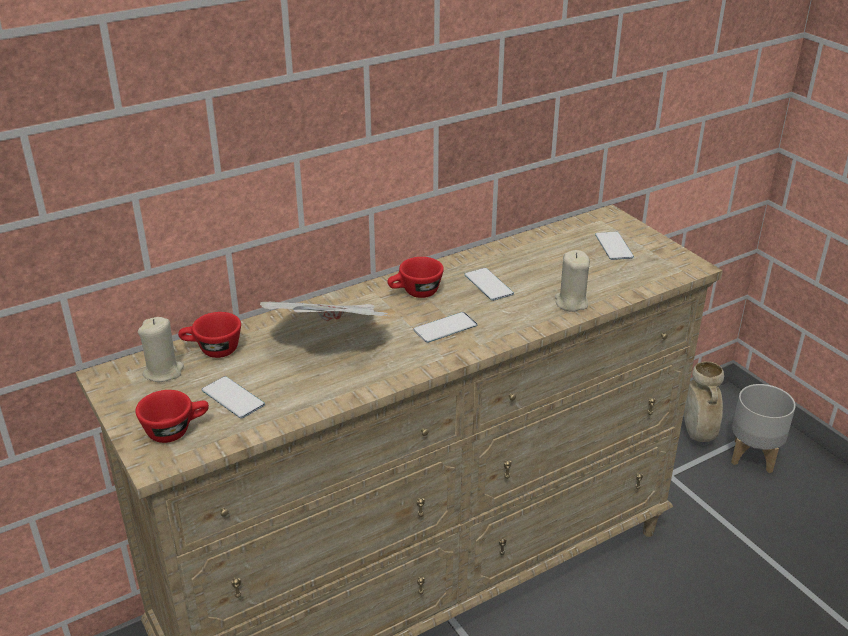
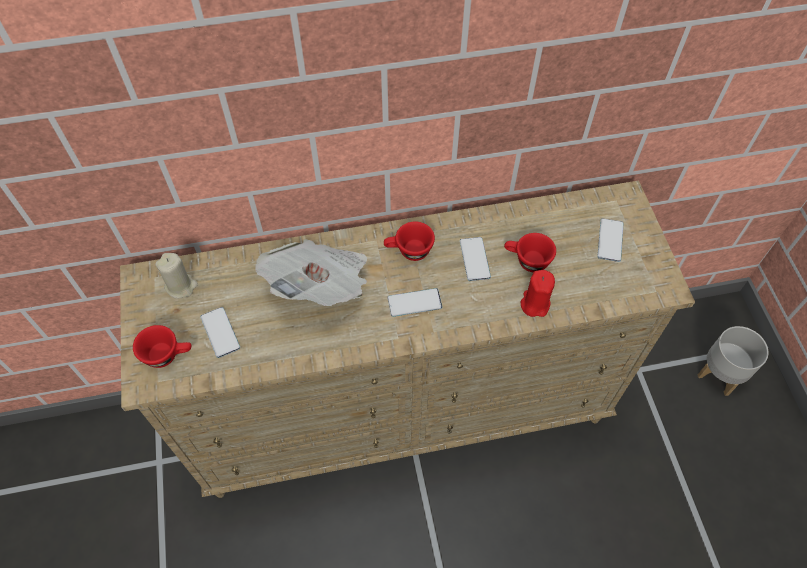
camera: 20 degrees right, 25 degrees up
red cup [178,312,241,358] -> red cup moved to [504,233,556,272]
beige candle [555,250,590,312] -> red candle [521,270,555,317]
beige vase [684,361,724,442] -> none

